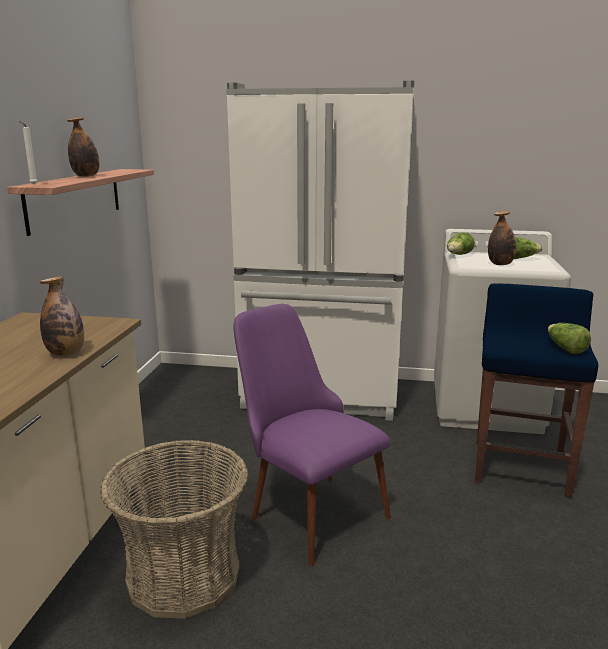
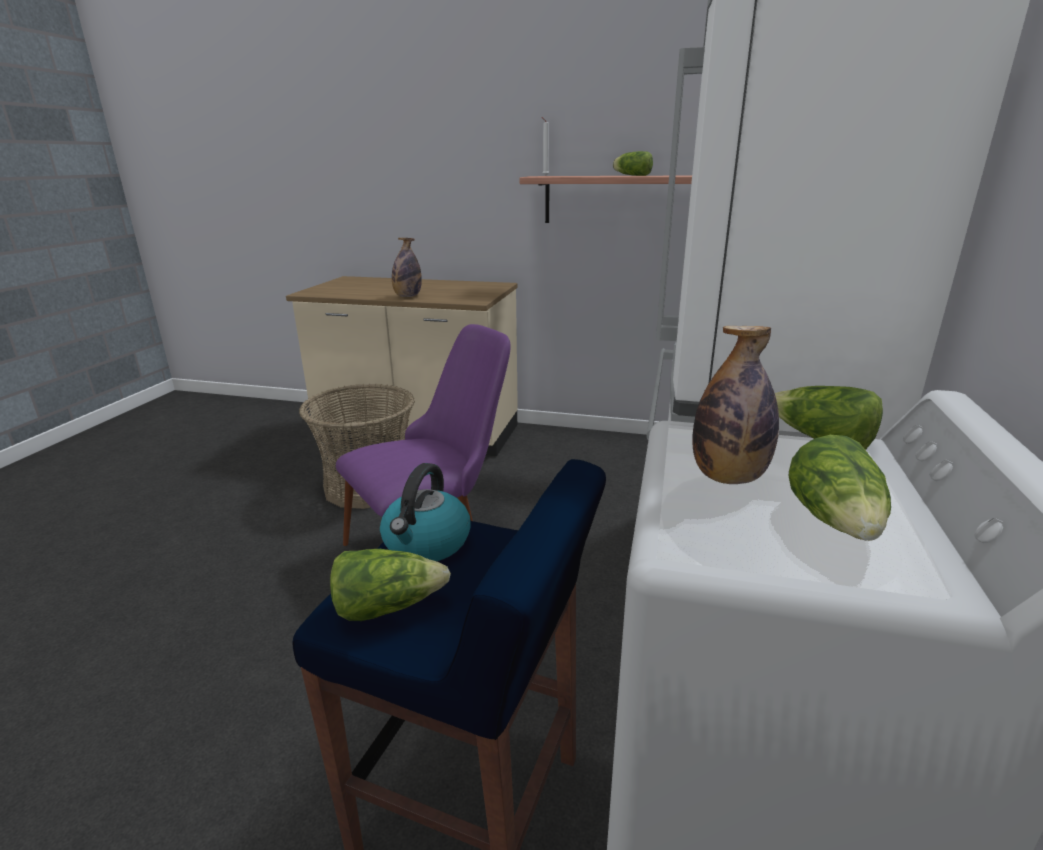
camera: 95 degrees right, 5 degrees up
bottle [67,117,100,177] -> lettuce [613,151,653,176]
none -> kettle [380,463,470,561]

